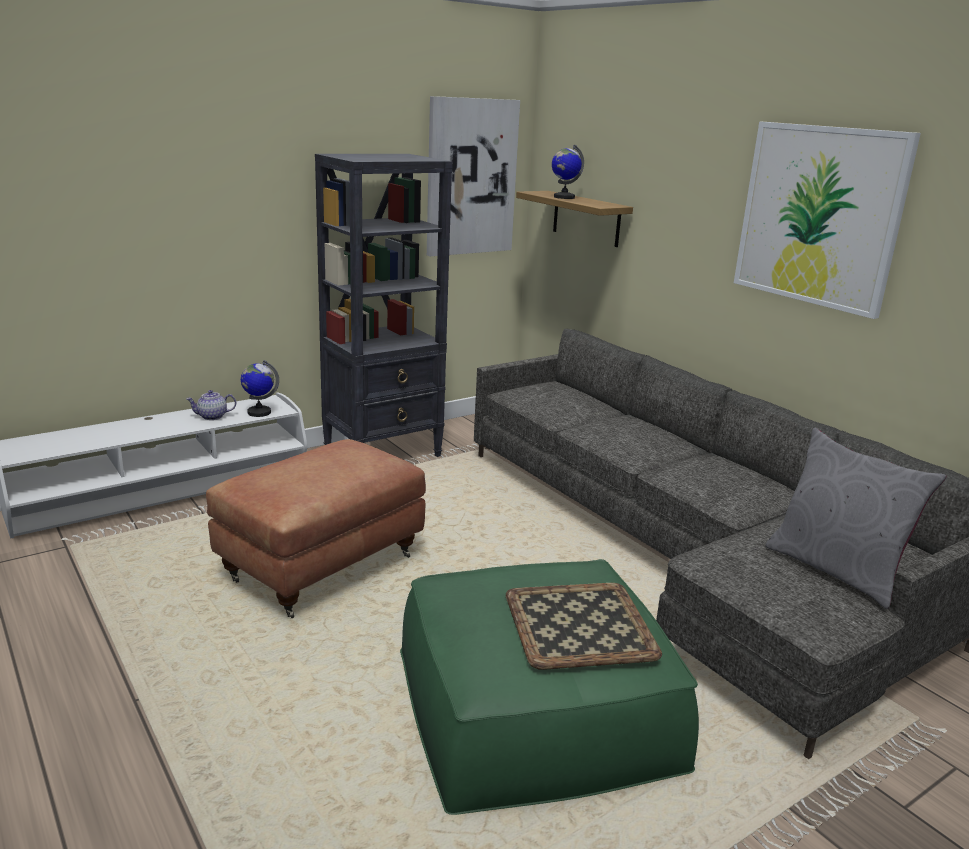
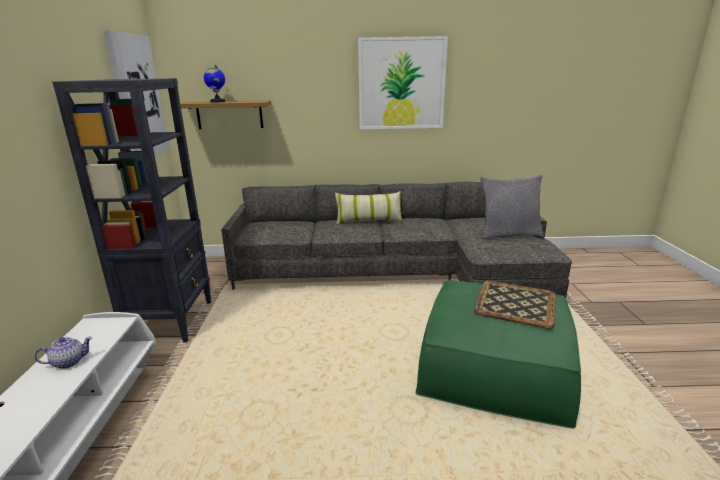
camera: 55 degrees left, 0 degrees up
teapot [186,390,236,420] -> teapot turned 135 degrees counterclockwise [34,337,92,369]
brown ottoman [206,439,426,618] -> none
globe [241,360,279,417] -> none
none -> pillow [335,191,403,225]

